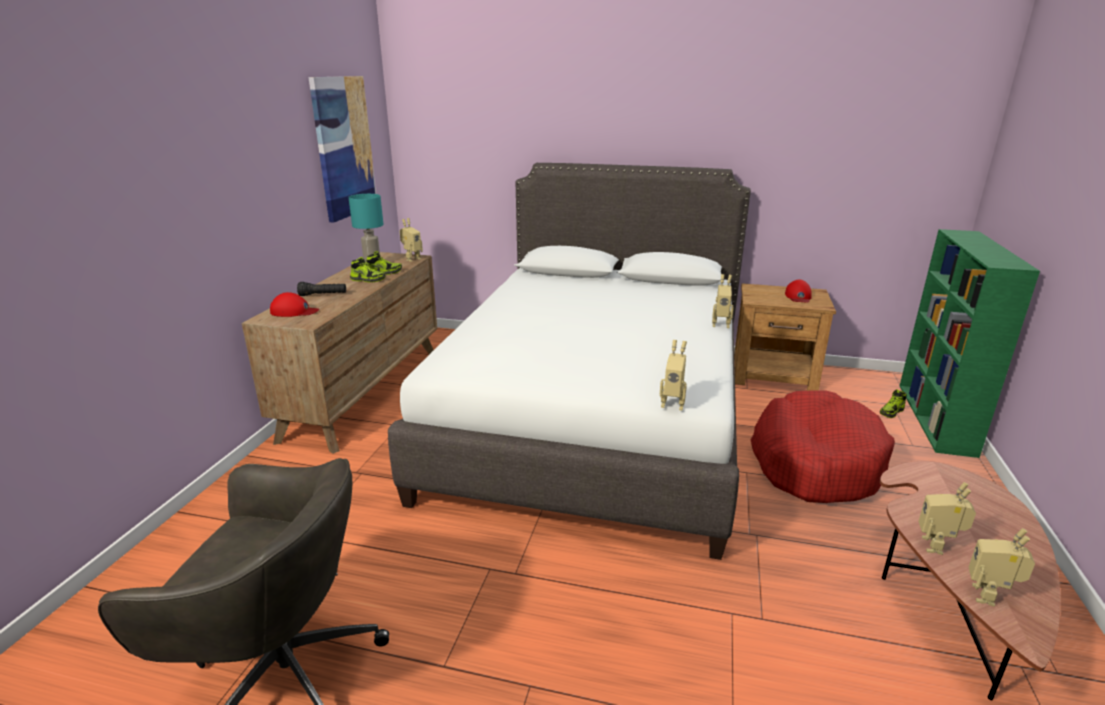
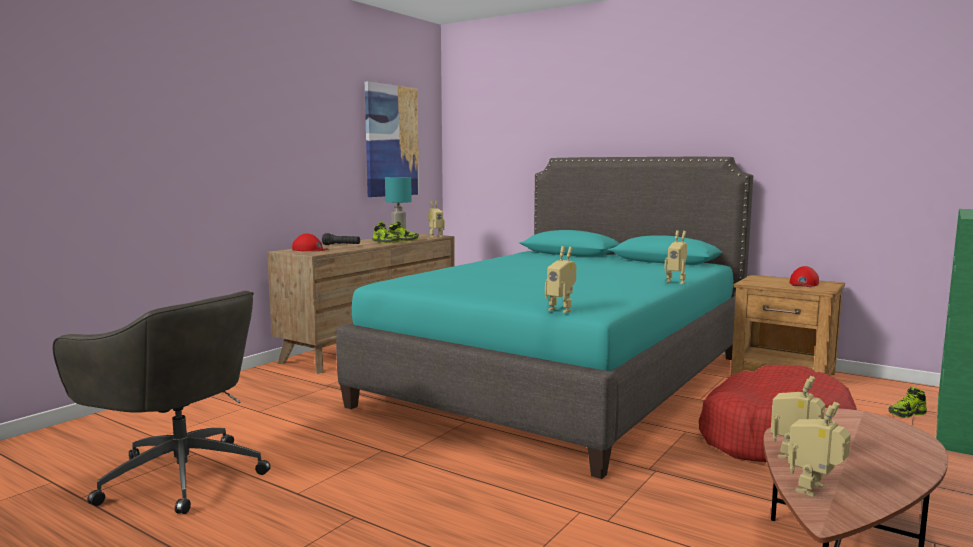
camera: 20 degrees right, 15 degrees down
white bed [388,163,751,560] -> turquoise bed [336,157,753,479]

